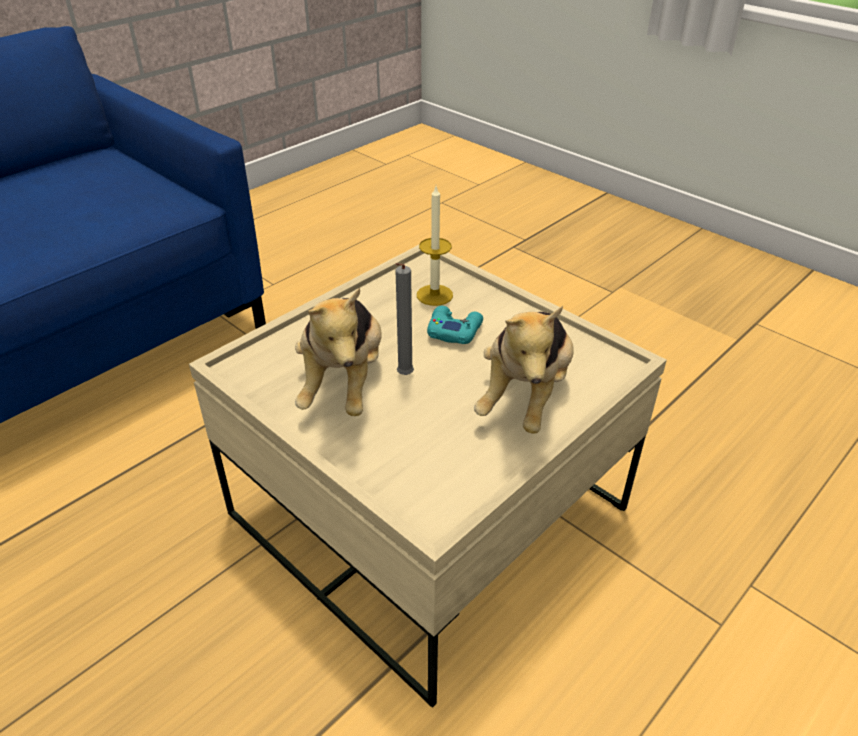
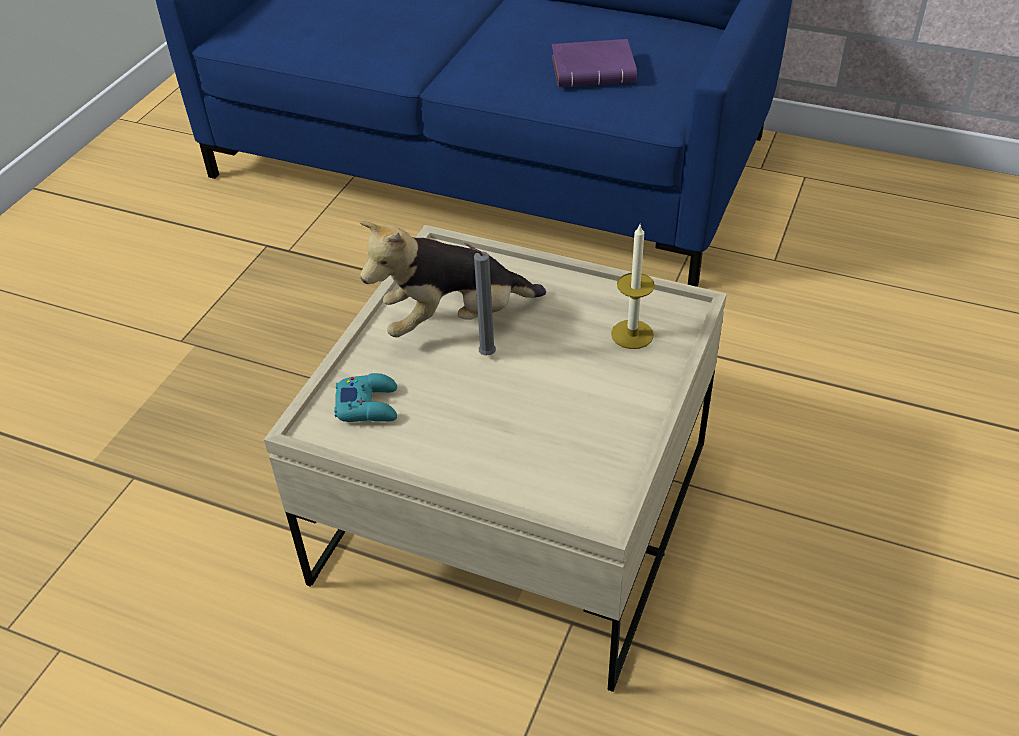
camera: 70 degrees right, 5 degrees up
turquoise game controller [427,306,483,344] -> turquoise game controller moved to [334,373,397,422]
plush toy [474,306,574,434] -> none
none -> purple book [552,39,637,87]

